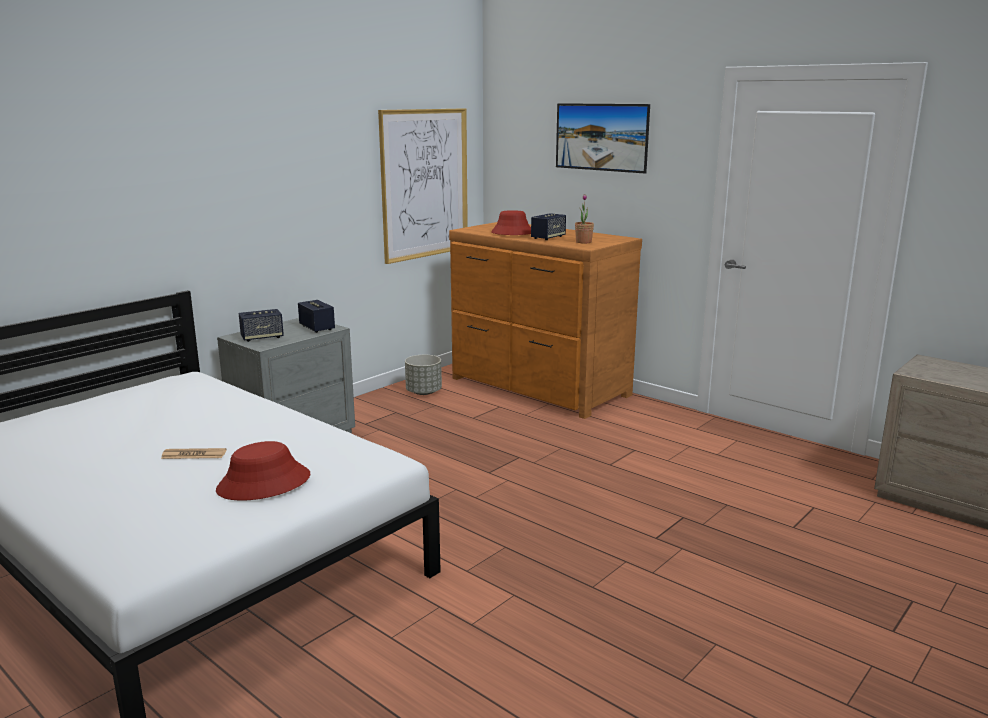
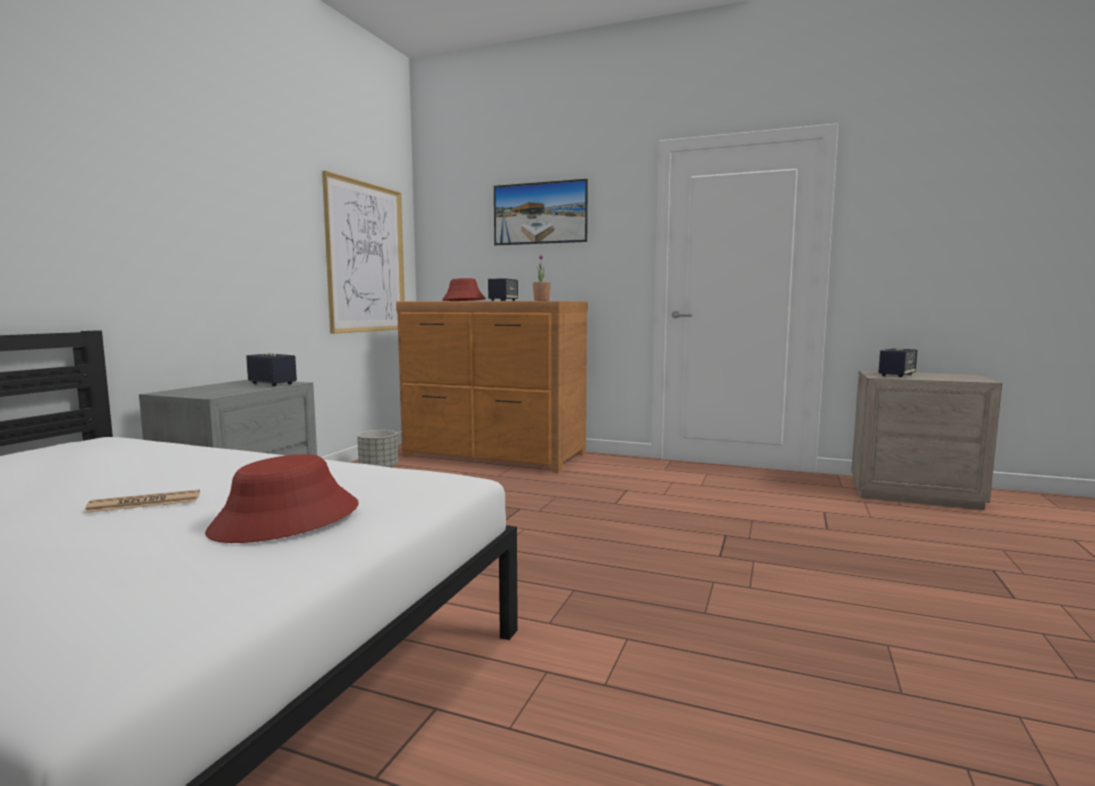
camera: 20 degrees left, 10 degrees down
speaker [239,309,284,342] -> speaker moved to [878,348,917,377]

